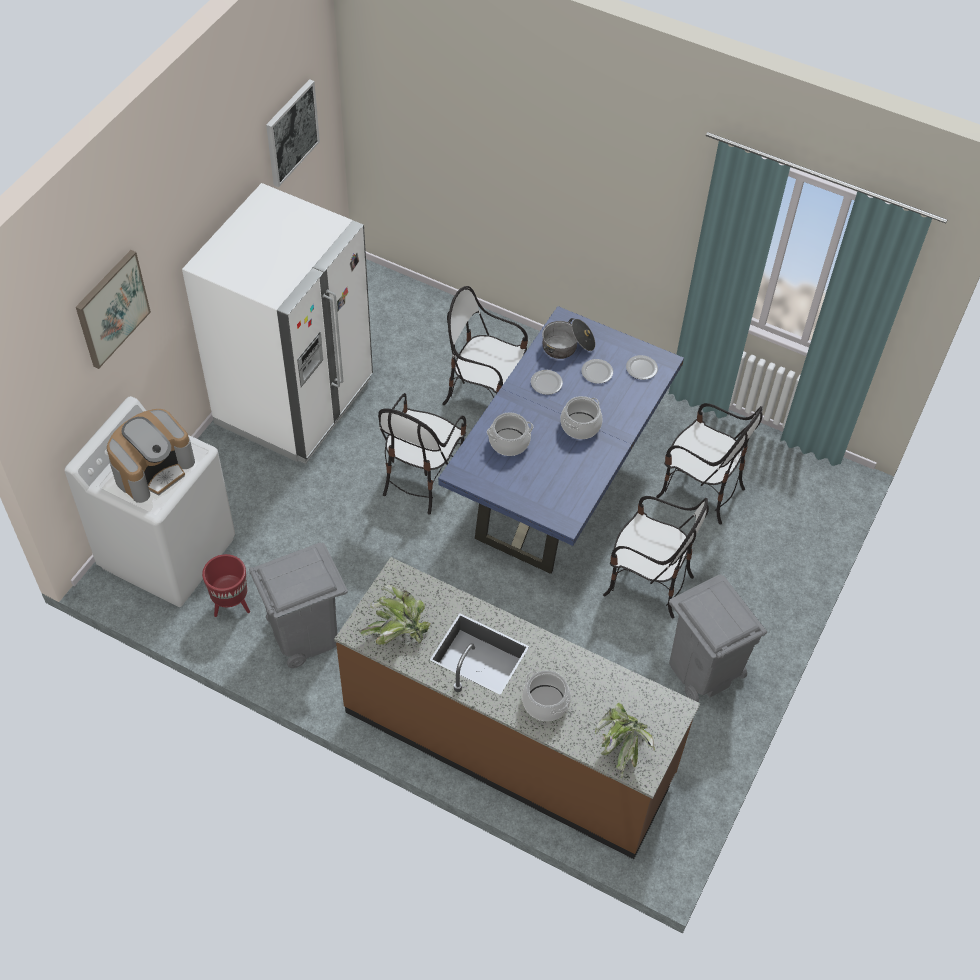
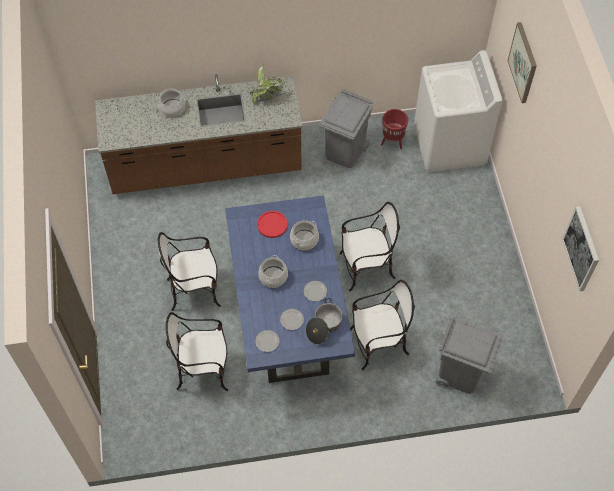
camera: 145 degrees right, 5 degrees up
coffee machine [107,409,195,503] -> none
white fridge [182,183,373,464] -> none
chair [378,393,466,515] -> chair turned 90 degrees clockwise [339,202,400,291]
potted plant [595,703,655,777] -> none
grey trash can [669,574,767,702] -> grey trash can moved to [436,317,504,394]
none -> red plate [257,211,288,238]

